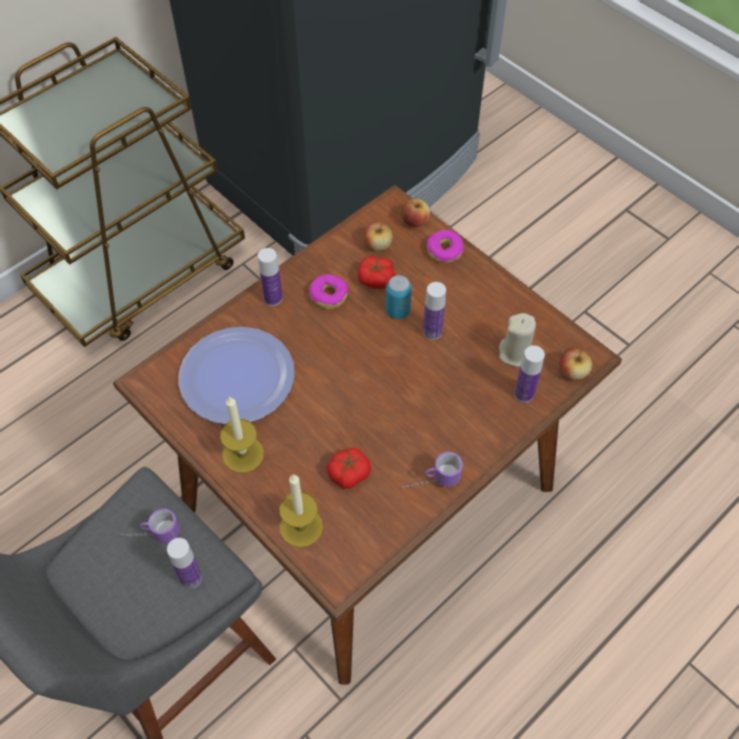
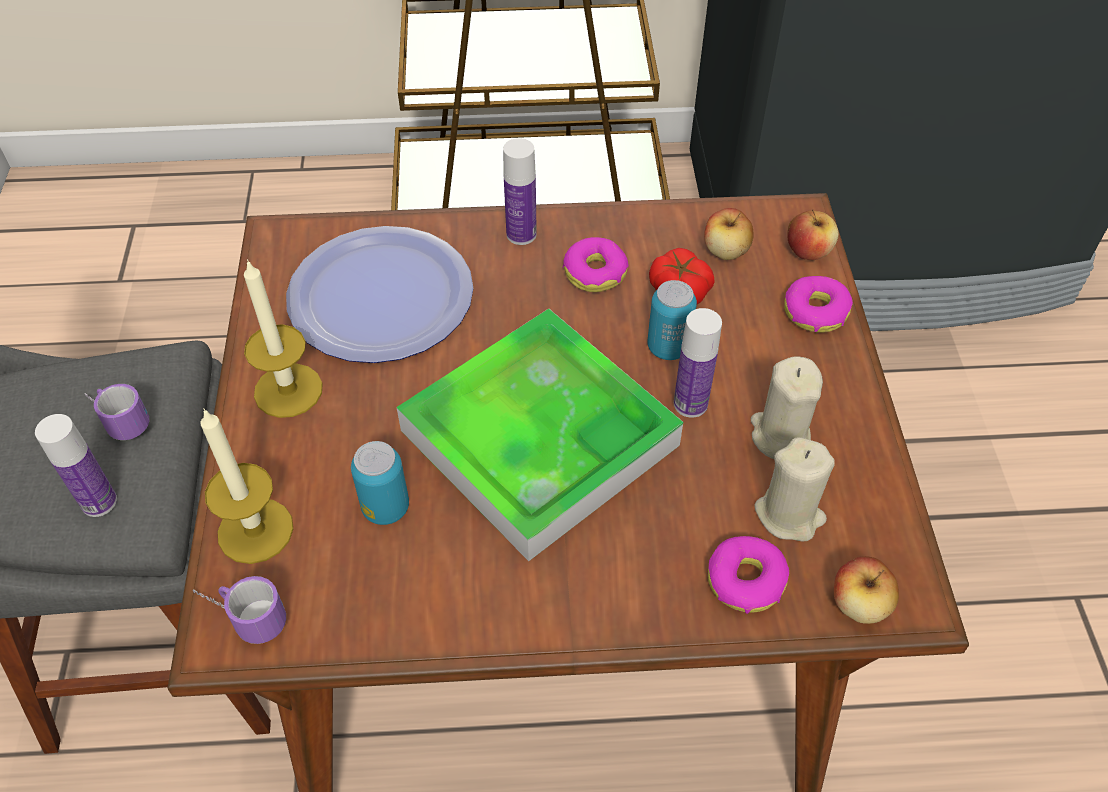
camera: 40 degrees right, 5 degrees down
tomato [327,448,371,489] -> can [351,441,409,525]
mug [402,452,463,488] -> mug moved to [193,576,286,644]
bottle [514,345,545,402] -> donut [708,536,789,614]
none -> tray [397,309,683,561]
none -> beige candle [751,356,823,459]

